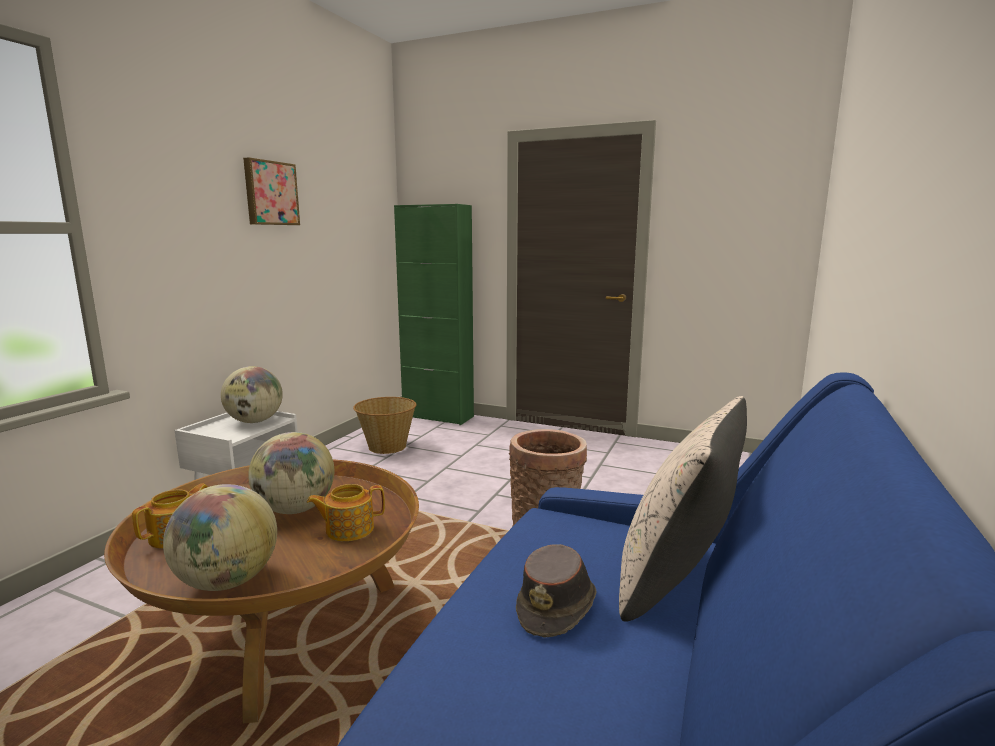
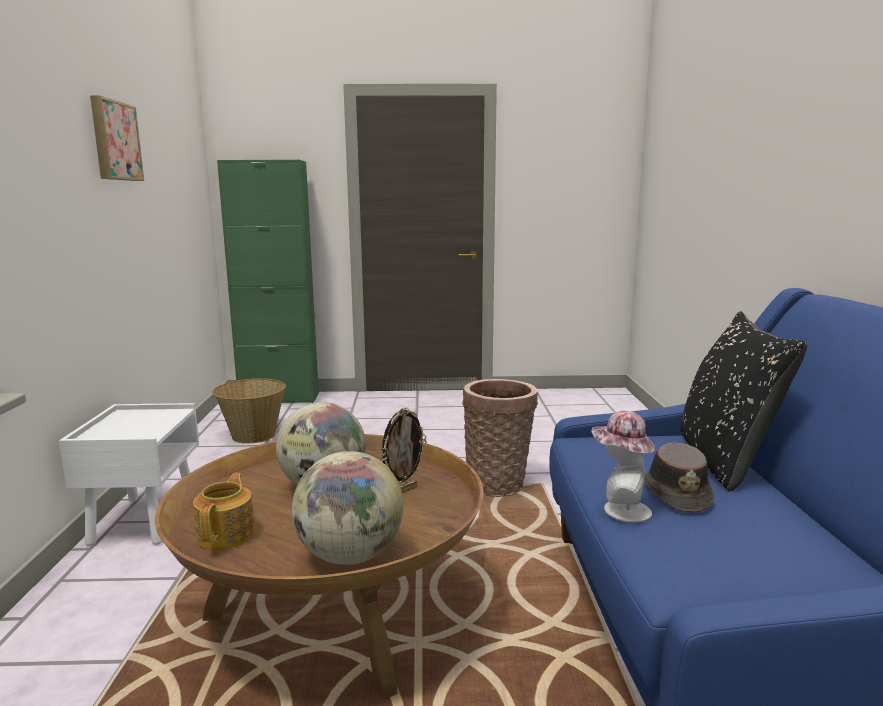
camera: 25 degrees left, 0 degrees up
globe [221,366,283,423] -> none
teapot [307,484,385,541] -> picture frame [381,407,427,493]
beige pillow [619,396,747,621] -> black pillow [681,311,807,492]
none -> hat [592,410,655,523]

